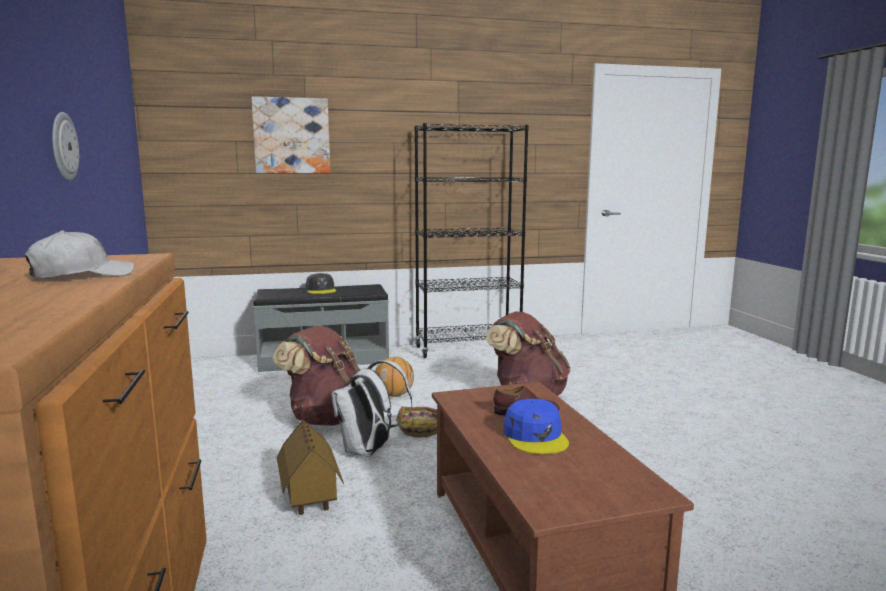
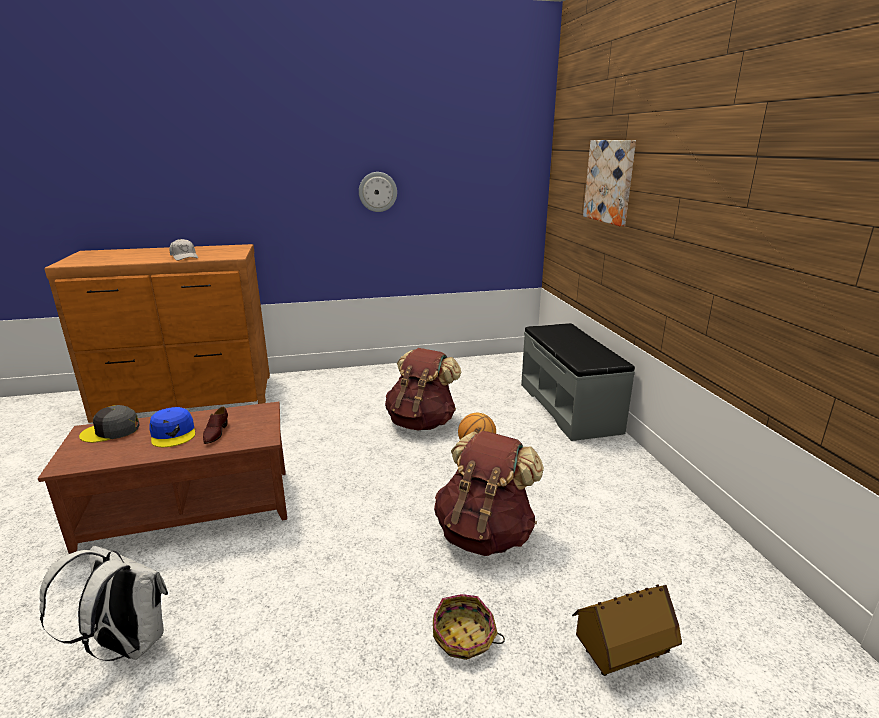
camera: 90 degrees right, 10 degrees up
toy house [277,419,344,515] -> toy house moved to [572,584,682,676]
grey cap [306,273,336,294] -> grey cap moved to [79,405,139,443]
white backpack [331,360,412,457] -> white backpack moved to [40,546,168,661]
basket [396,407,437,438] -> basket moved to [433,594,505,660]
black bookcase [414,123,529,358] -> none
blue cap [504,399,569,454] -> blue cap turned 105 degrees counterclockwise [149,407,195,447]

